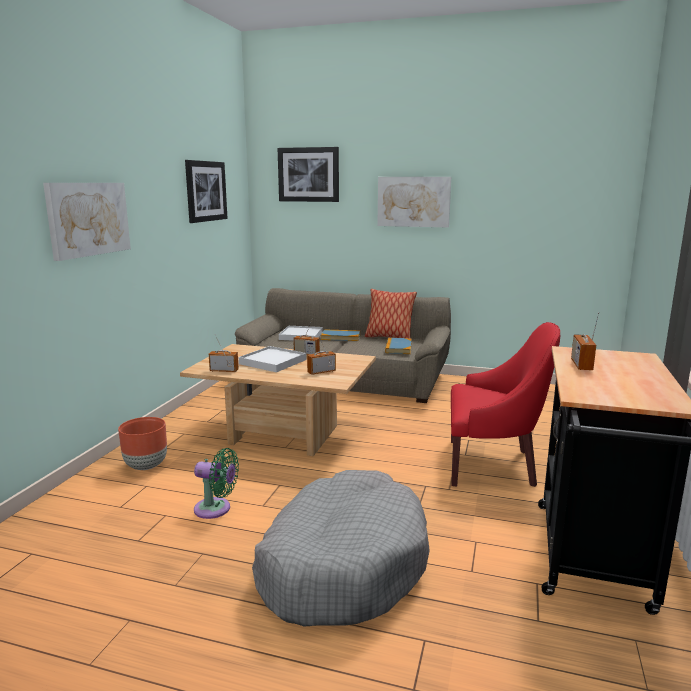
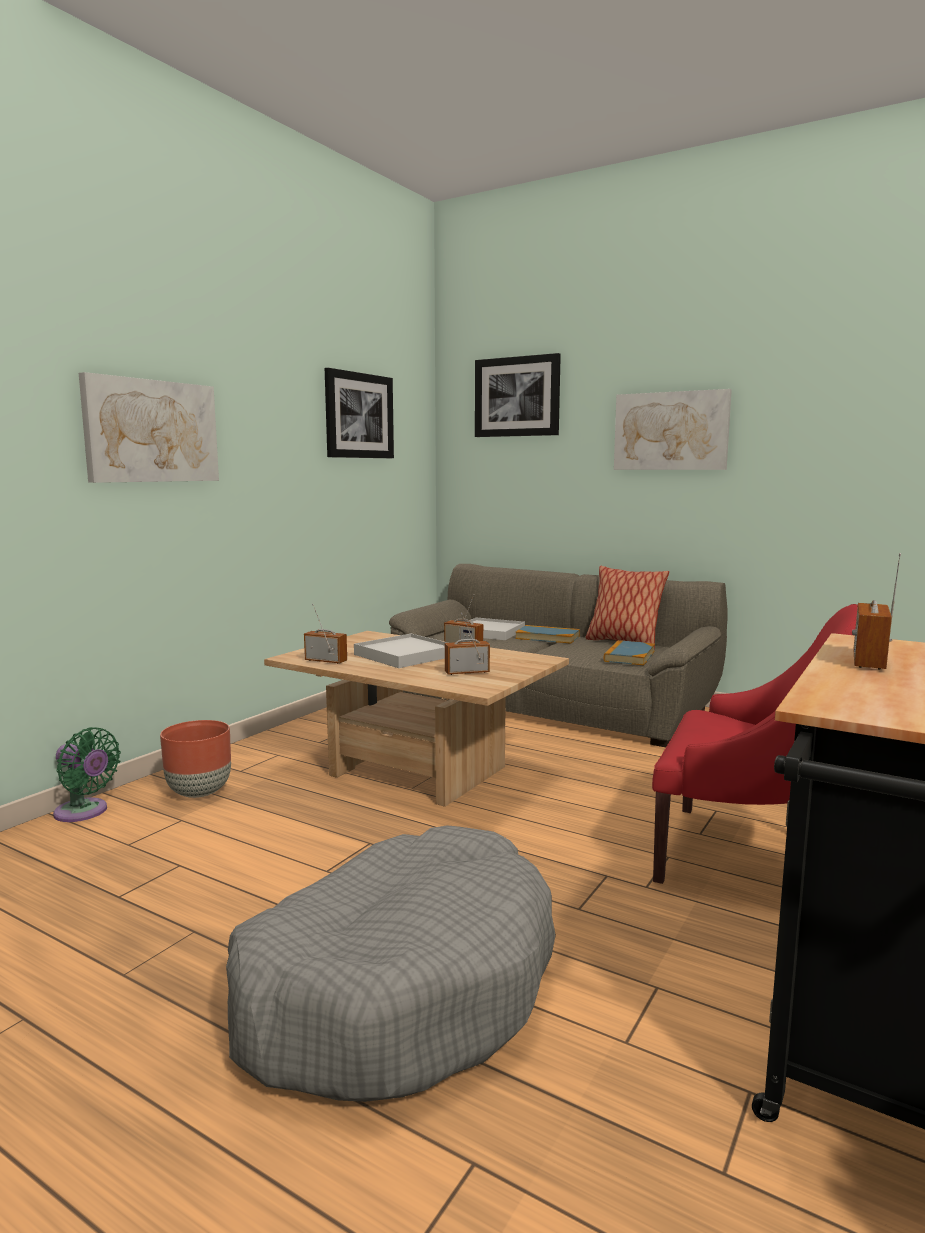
camera: 15 degrees right, 5 degrees down
green fan [194,448,239,519] -> green fan moved to [53,727,121,822]

